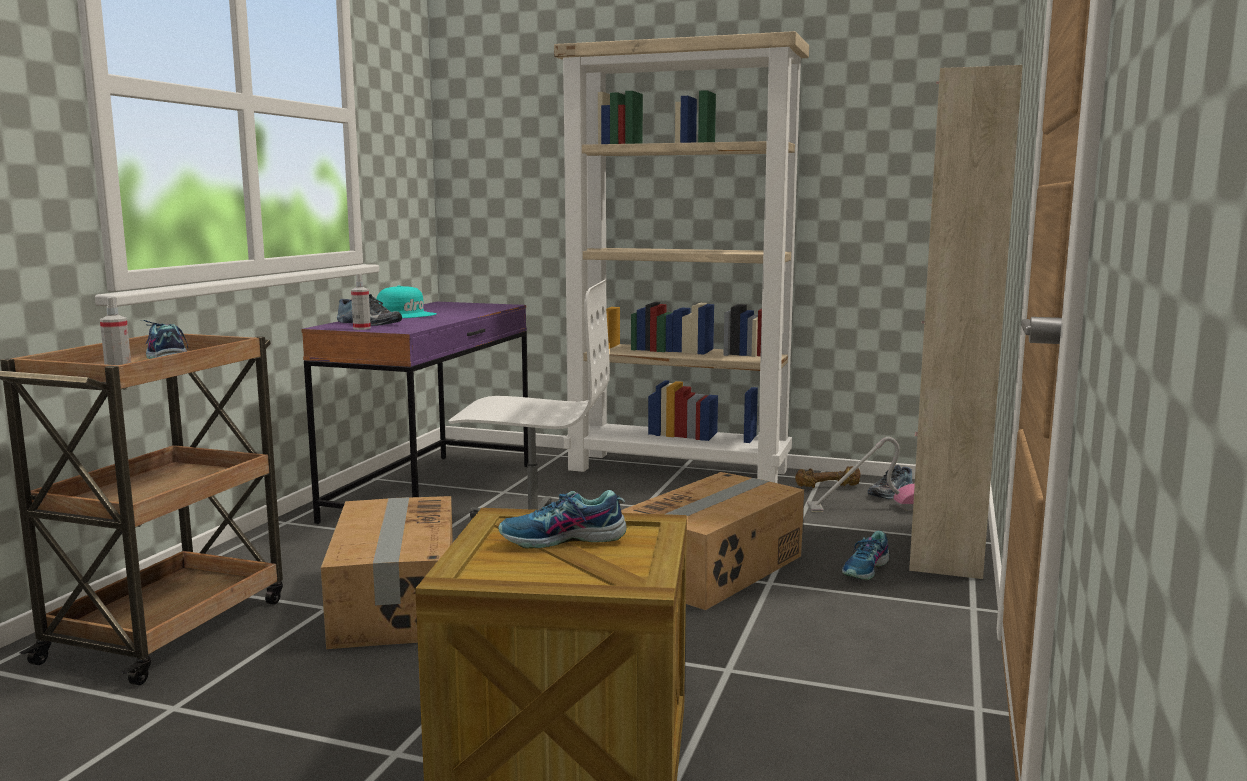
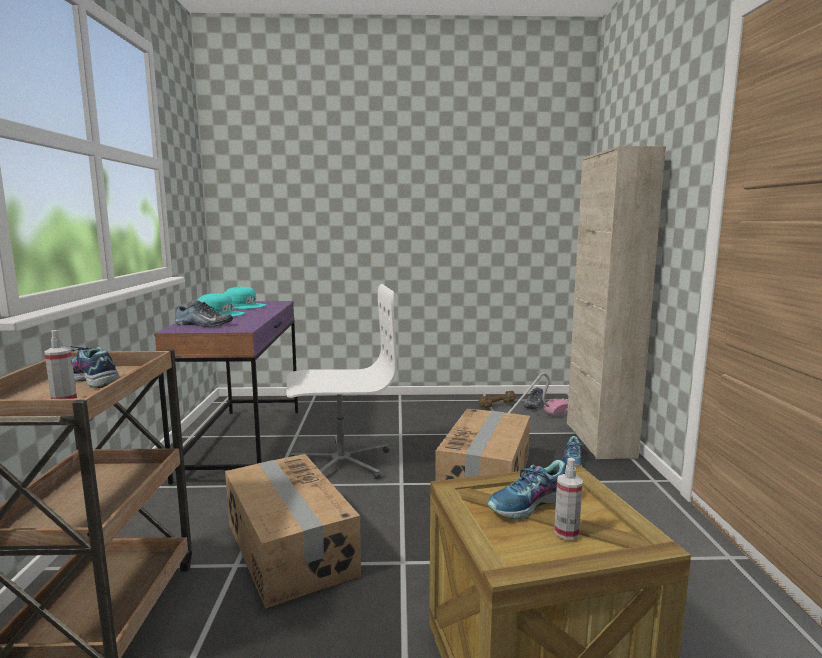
camera: 20 degrees left, 0 degrees up
spray bottle [351,274,371,330] -> spray bottle moved to [554,458,583,539]
beige bookcase [554,31,809,483] -> none
none -> turquoise cap [224,286,266,309]

